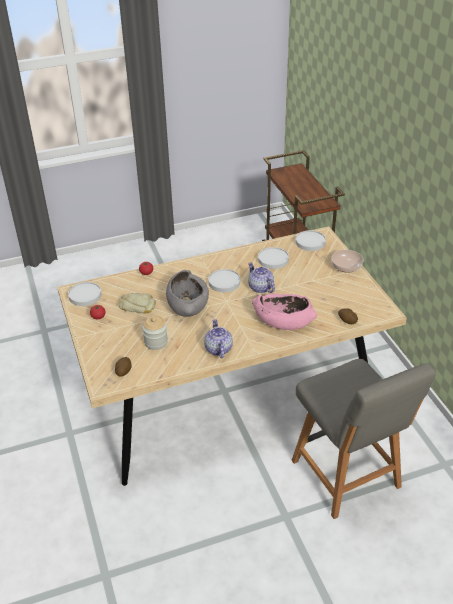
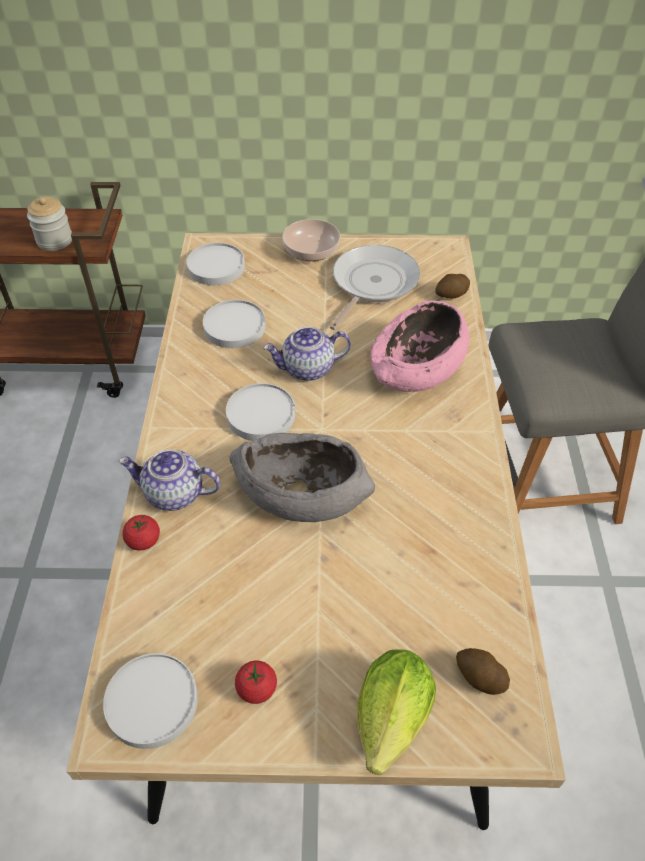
camera: 70 degrees left, 10 degrees up
bread [119,293,156,313] -> none
jar [142,316,168,350] -> jar moved to [27,197,72,251]
teapot [204,319,233,358] -> teapot moved to [119,449,220,511]
none -> frying pan [330,245,420,330]
none -> lettuce [357,649,436,775]

